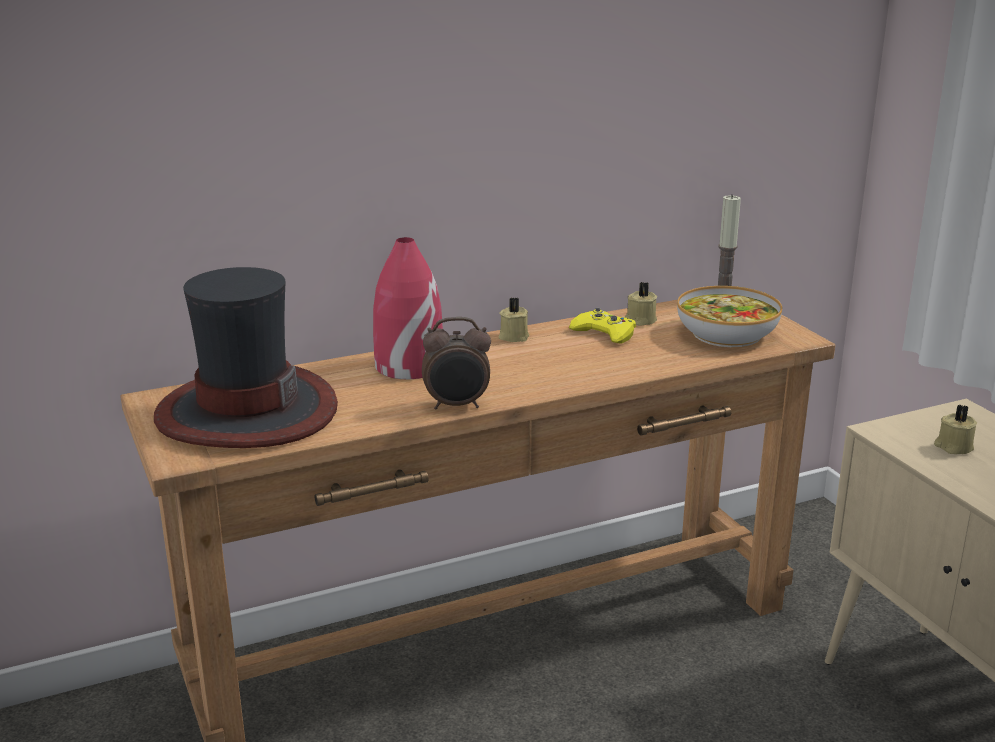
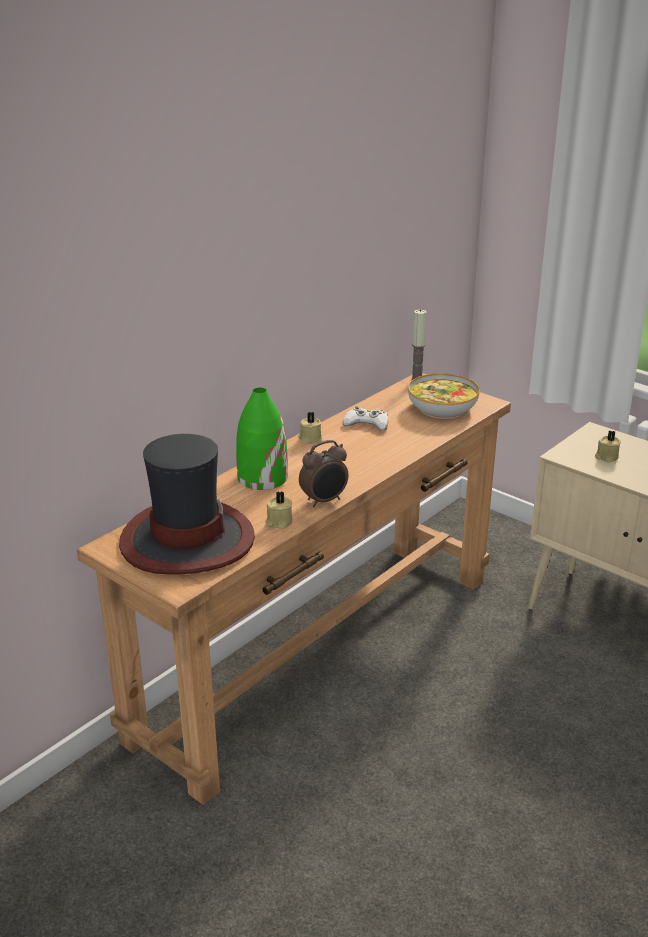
camera: 25 degrees left, 5 degrees up
red vase [373,237,443,379] -> green vase [236,388,288,490]
yellow game controller [569,308,636,344] -> white game controller [343,406,388,430]
beige candle [625,282,657,326] -> beige candle moved to [265,491,292,529]

